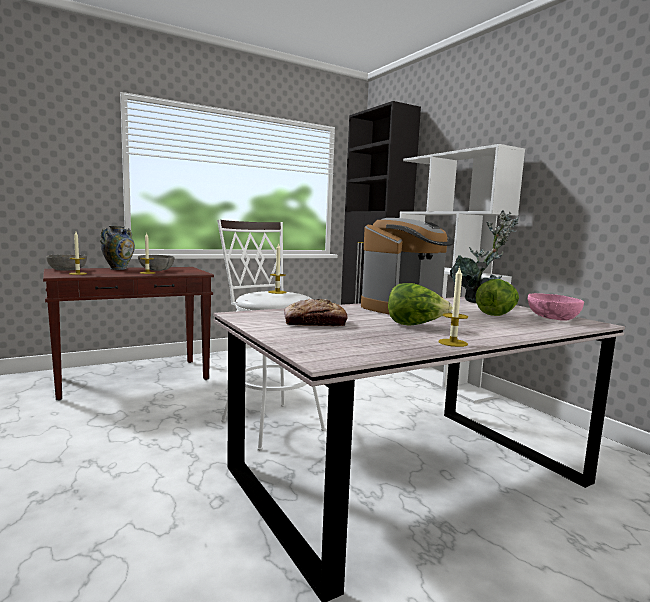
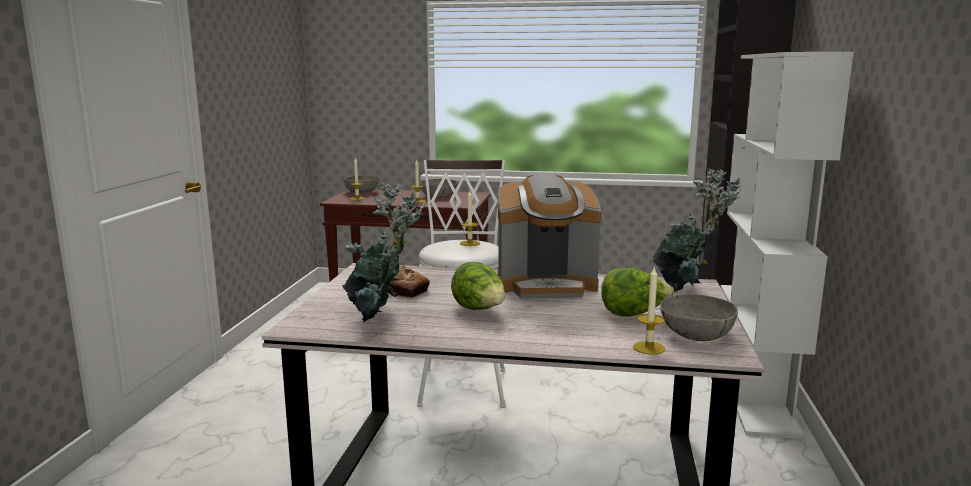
camera: 40 degrees right, 5 degrees up
vase [100,226,135,270] -> none
candle [438,267,468,347] -> candle moved to [633,266,666,355]
pink bowl [528,293,584,321] -> grey bowl [660,294,738,341]
none -> potted plant [342,182,425,322]

